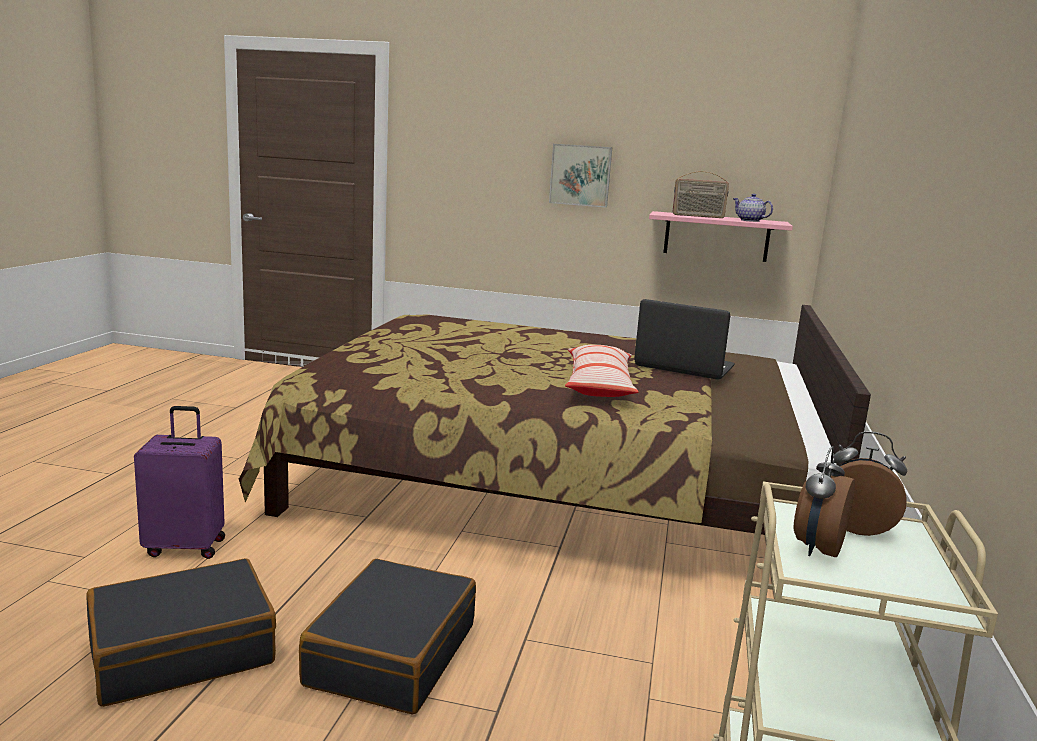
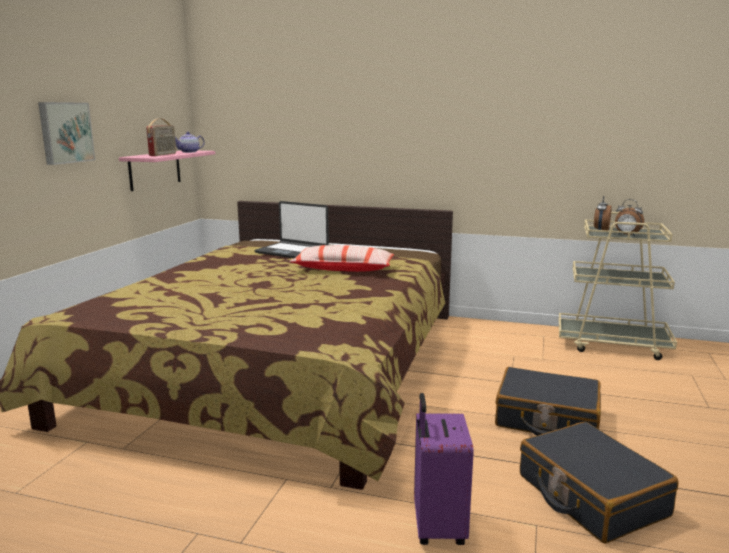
camera: 85 degrees left, 0 degrees up
laptop [634,299,735,380] -> laptop turned 90 degrees counterclockwise [254,201,329,258]

